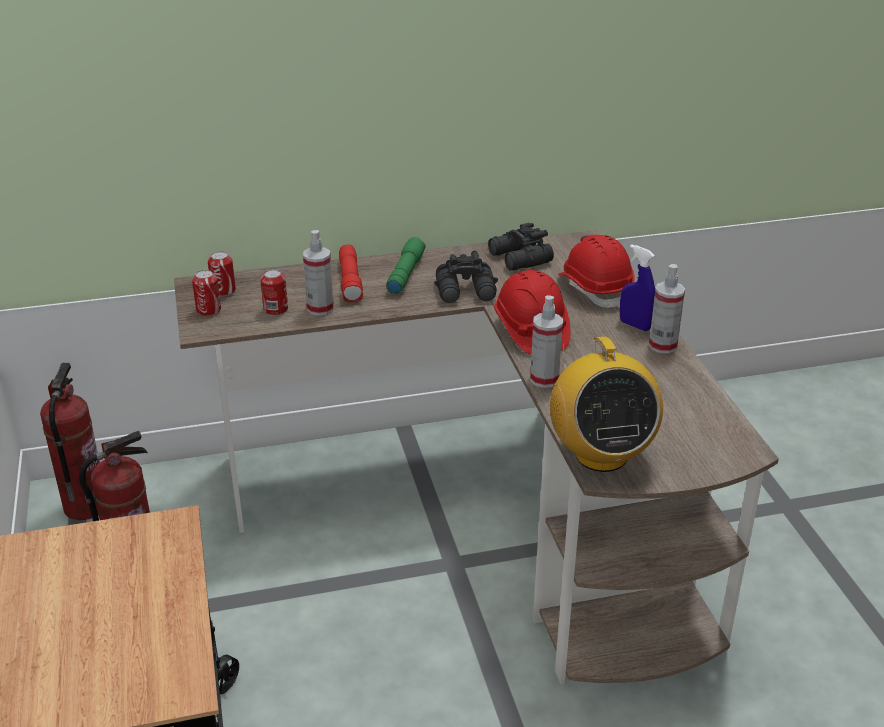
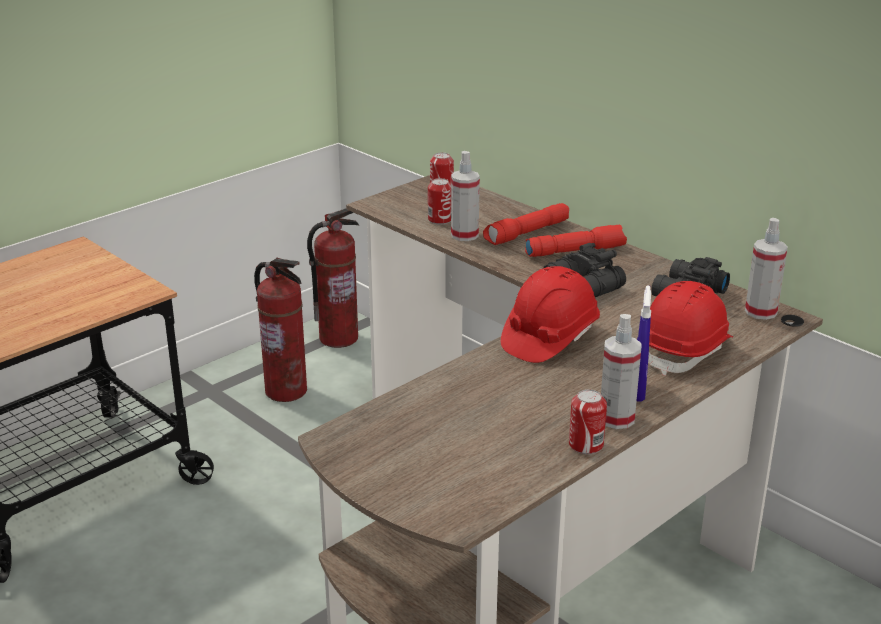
camera: 60 degrees right, 5 degrees down
can [192,270,221,316] -> can moved to [569,389,607,454]
green flashlight [387,237,426,294] -> red flashlight [525,225,627,257]
spray bottle [530,295,563,388] -> spray bottle moved to [745,218,788,320]
radio [550,337,663,472] -> none

